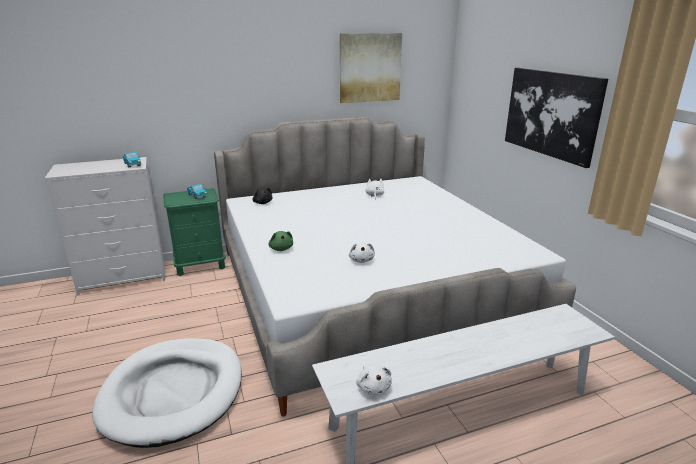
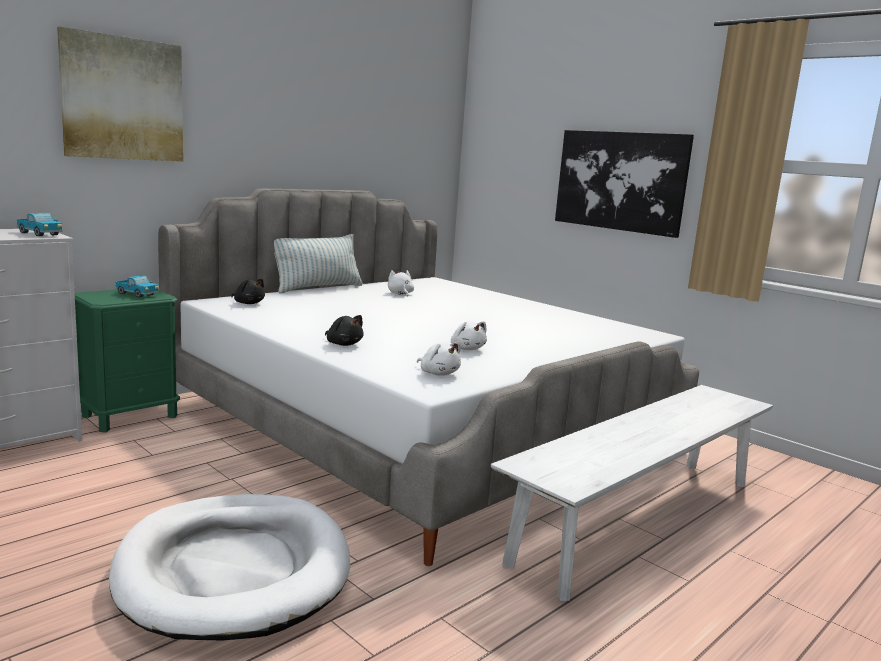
camera: 25 degrees left, 10 degrees down
green plush toy [268,231,293,251] -> black plush toy [325,315,364,346]
picture [340,33,402,103] -> picture moved to [57,26,183,162]
white plush toy [356,364,392,395] -> white plush toy moved to [417,342,461,376]
none -> pillow [274,234,363,294]

